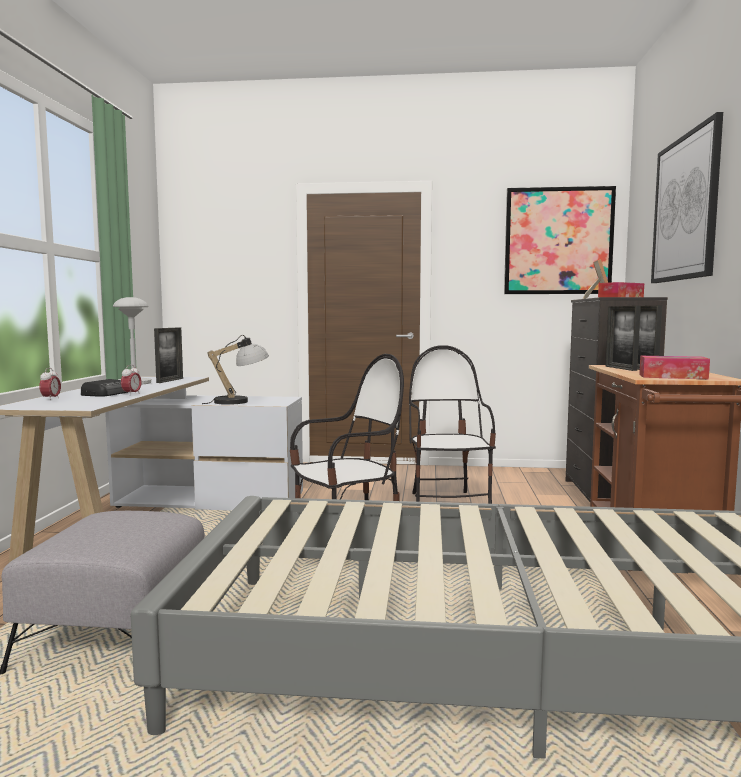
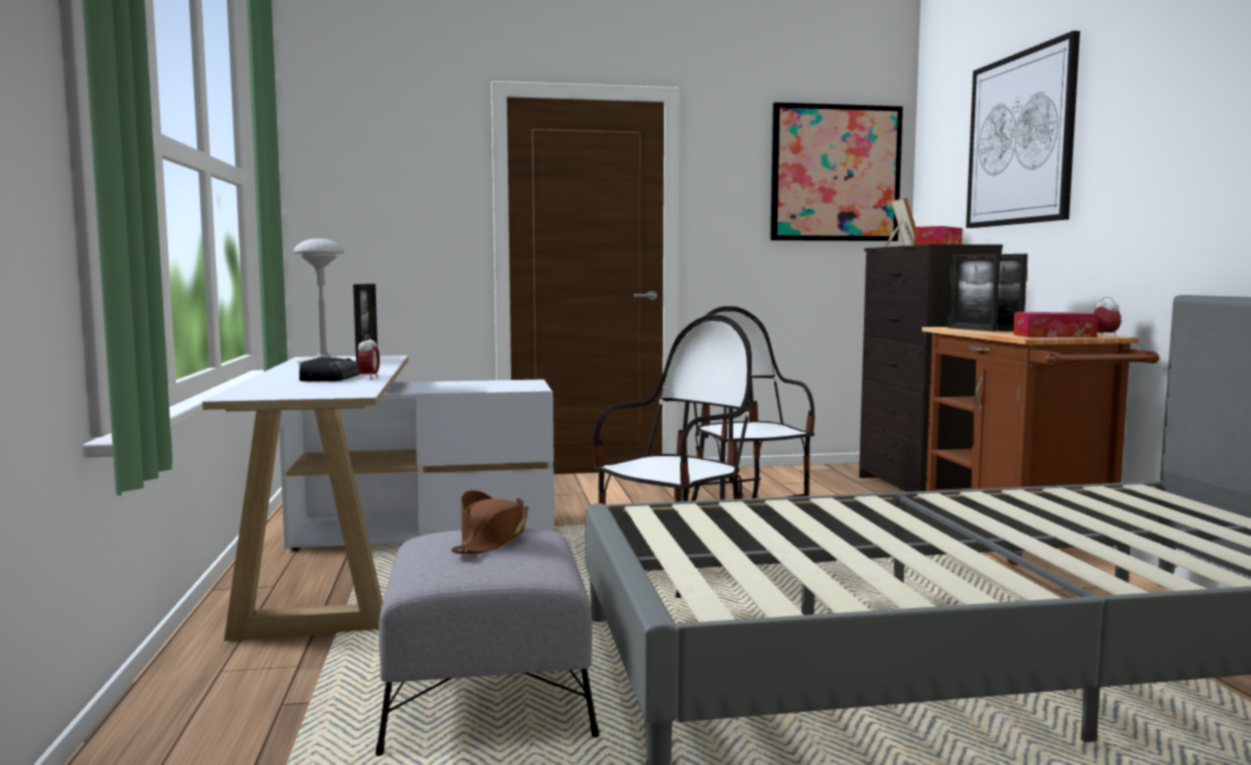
camera: 15 degrees left, 0 degrees up
alarm clock [39,368,61,399] -> alarm clock moved to [1094,297,1121,336]
table lamp [202,335,269,405] -> none
none -> brown hat [451,490,529,554]

